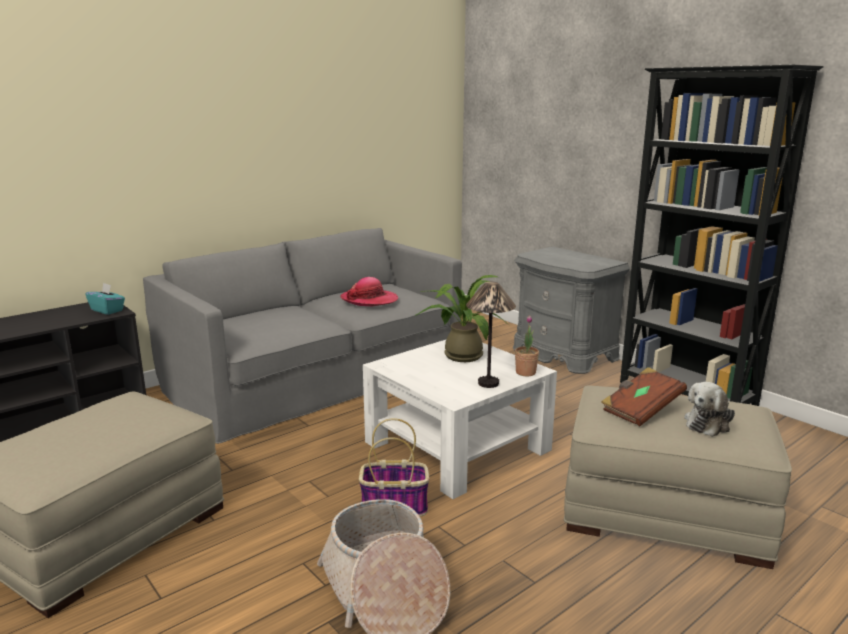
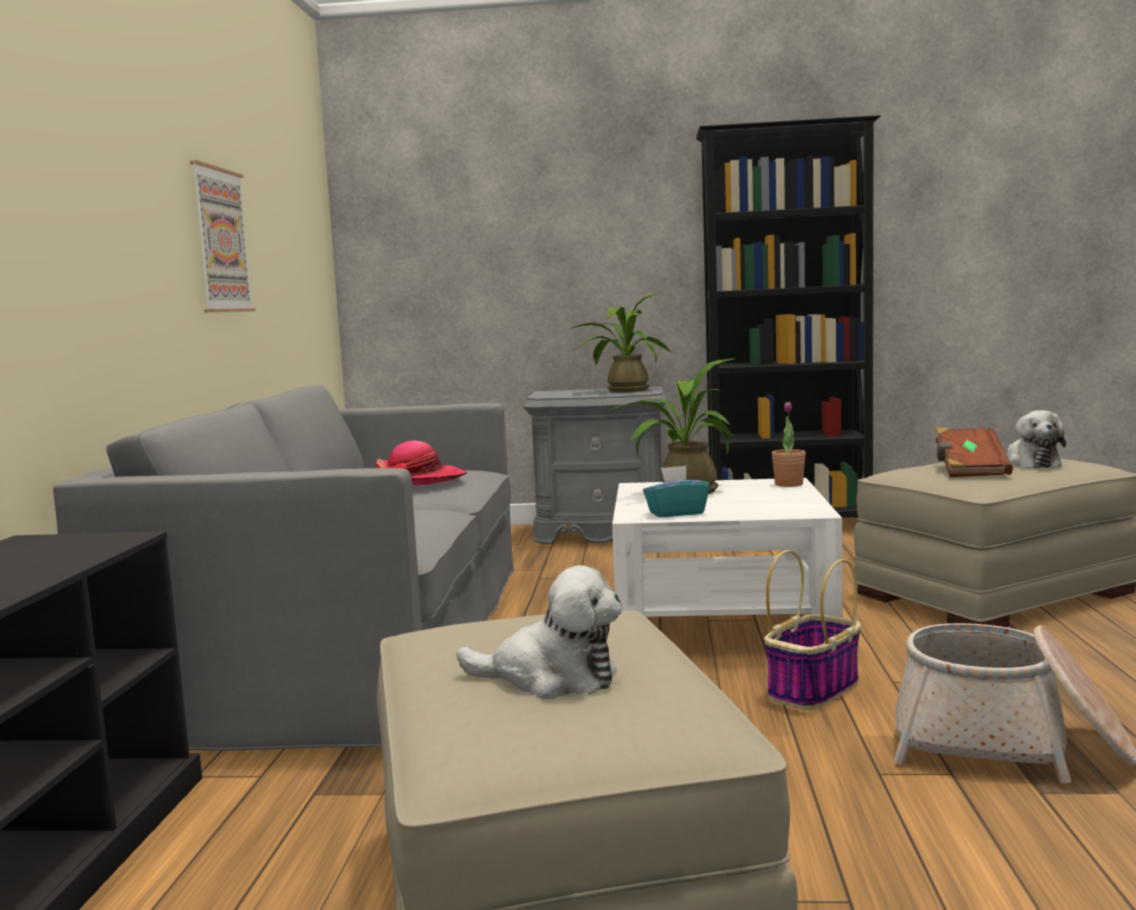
camera: 45 degrees left, 10 degrees down
turquoise tissue box [85,283,125,315] -> turquoise tissue box moved to [643,465,710,517]
table lamp [466,282,516,388] -> none
none -> picture [190,160,256,312]
none -> plush toy [456,565,622,699]
none -> potted plant [570,293,672,392]

